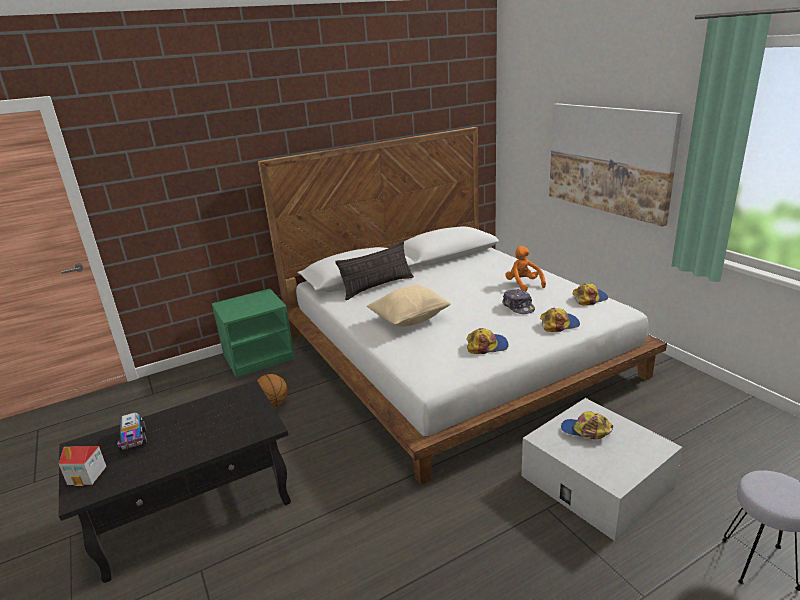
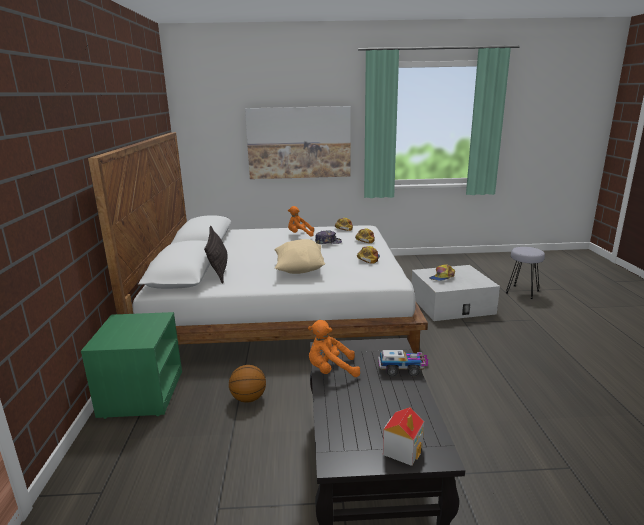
camera: 65 degrees left, 5 degrees down
toy truck [118,412,147,451] -> toy truck moved to [378,350,428,376]
none -> orange plush toy [308,320,360,377]

